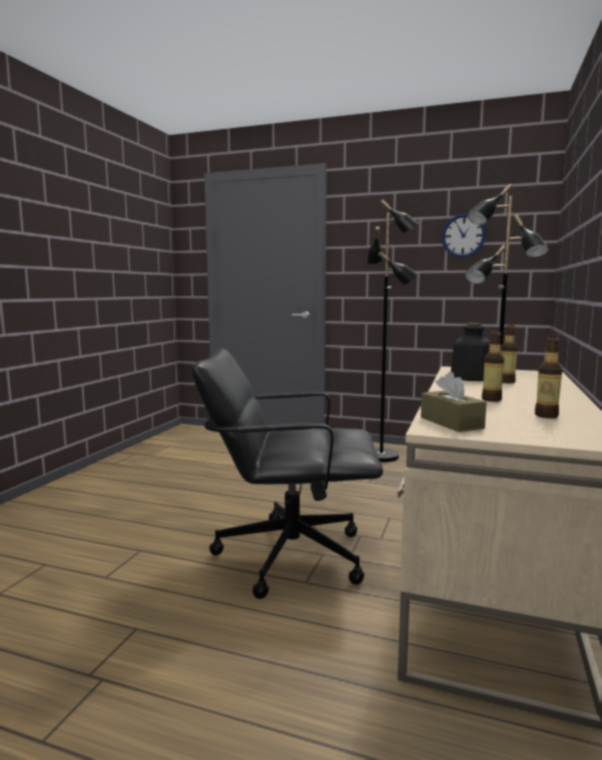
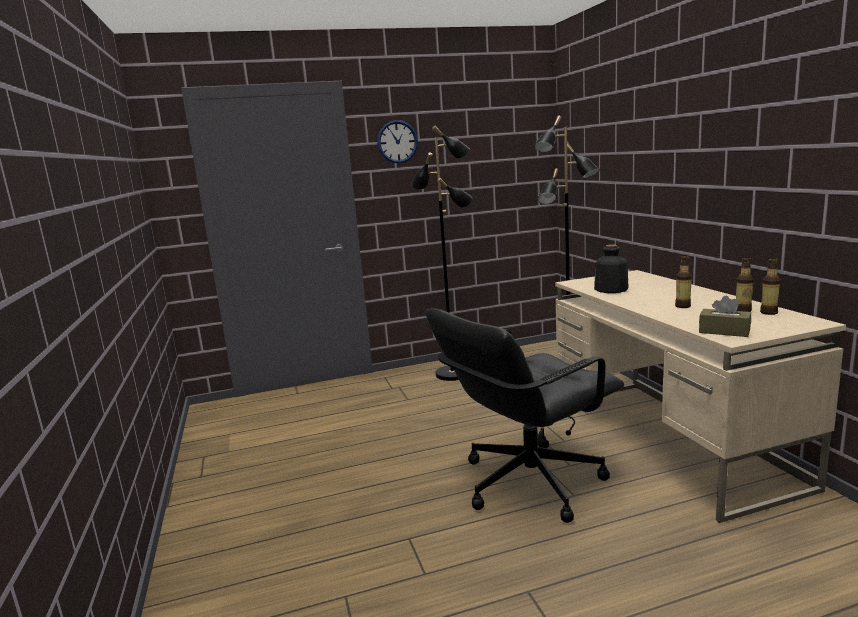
camera: 35 degrees left, 5 degrees up
wall clock [441,213,486,258] -> wall clock moved to [377,120,418,164]
bottle [501,325,518,383] -> bottle moved to [760,258,780,315]

